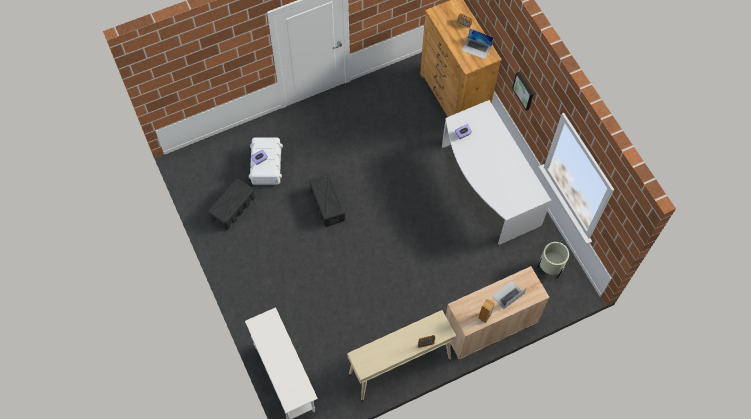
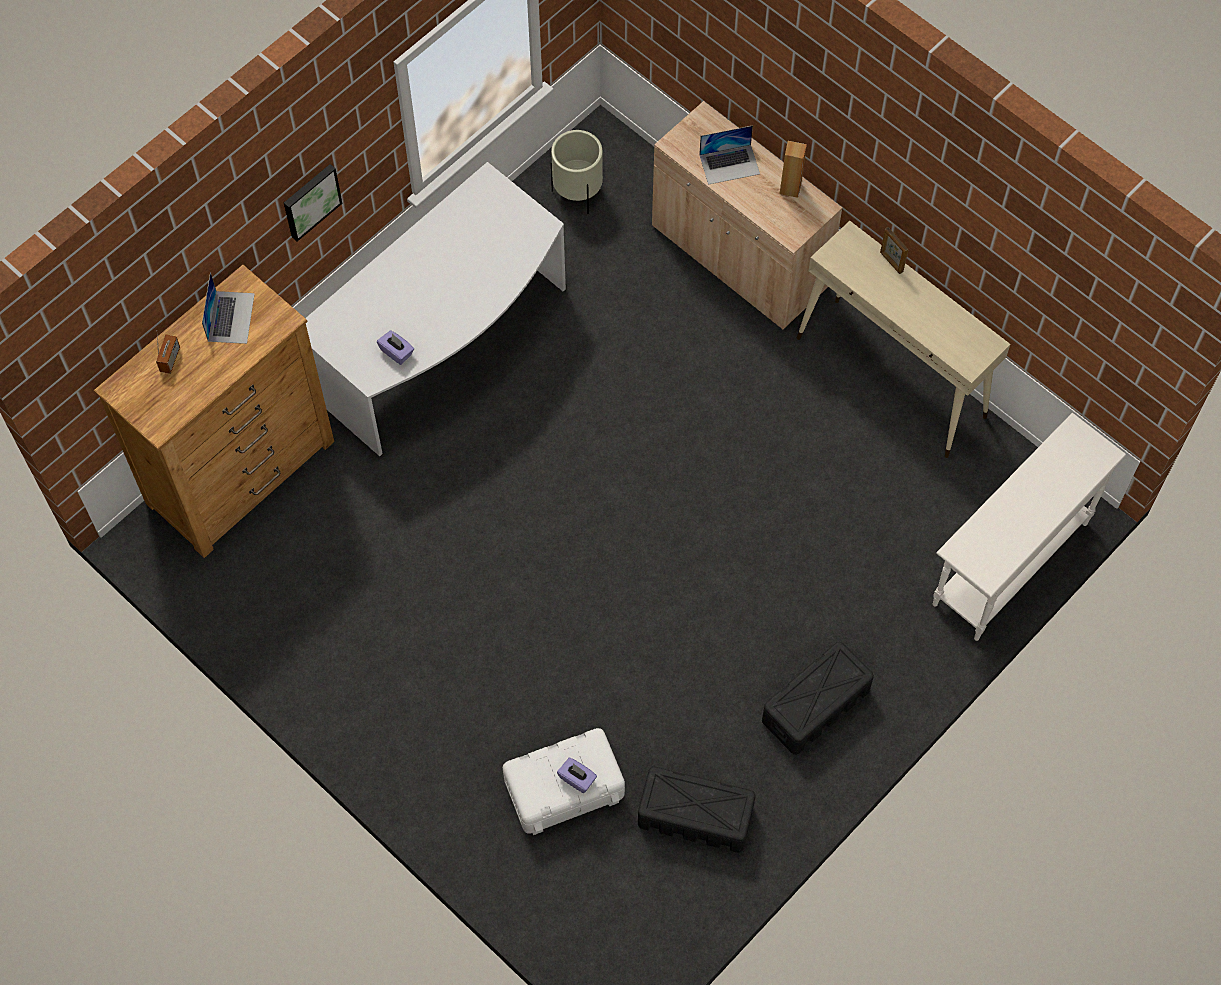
camera: 110 degrees left, 0 degrees up
black storage box [310,174,346,227] -> black storage box moved to [762,642,874,755]
laptop [492,280,527,309] -> laptop turned 45 degrees counterclockwise [699,125,760,185]

